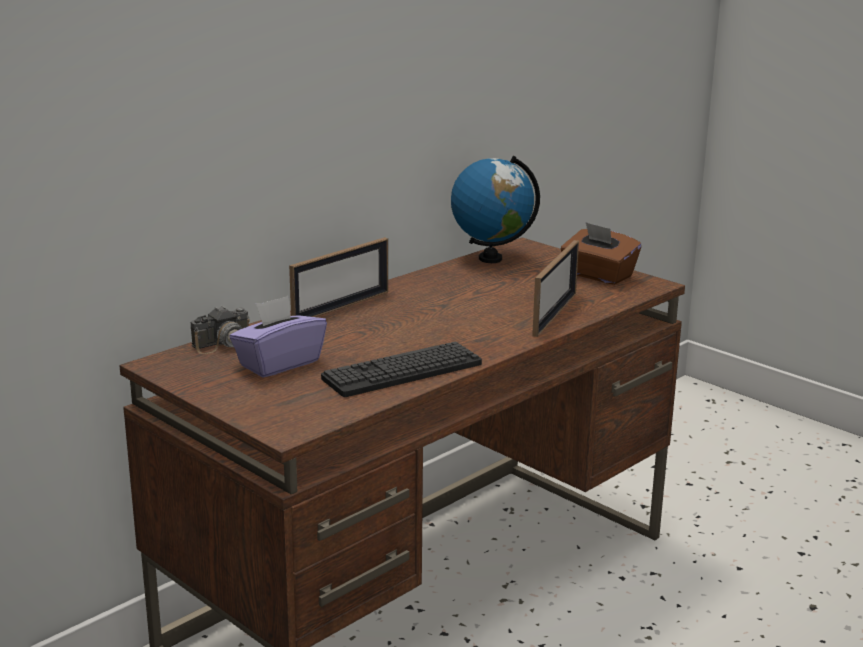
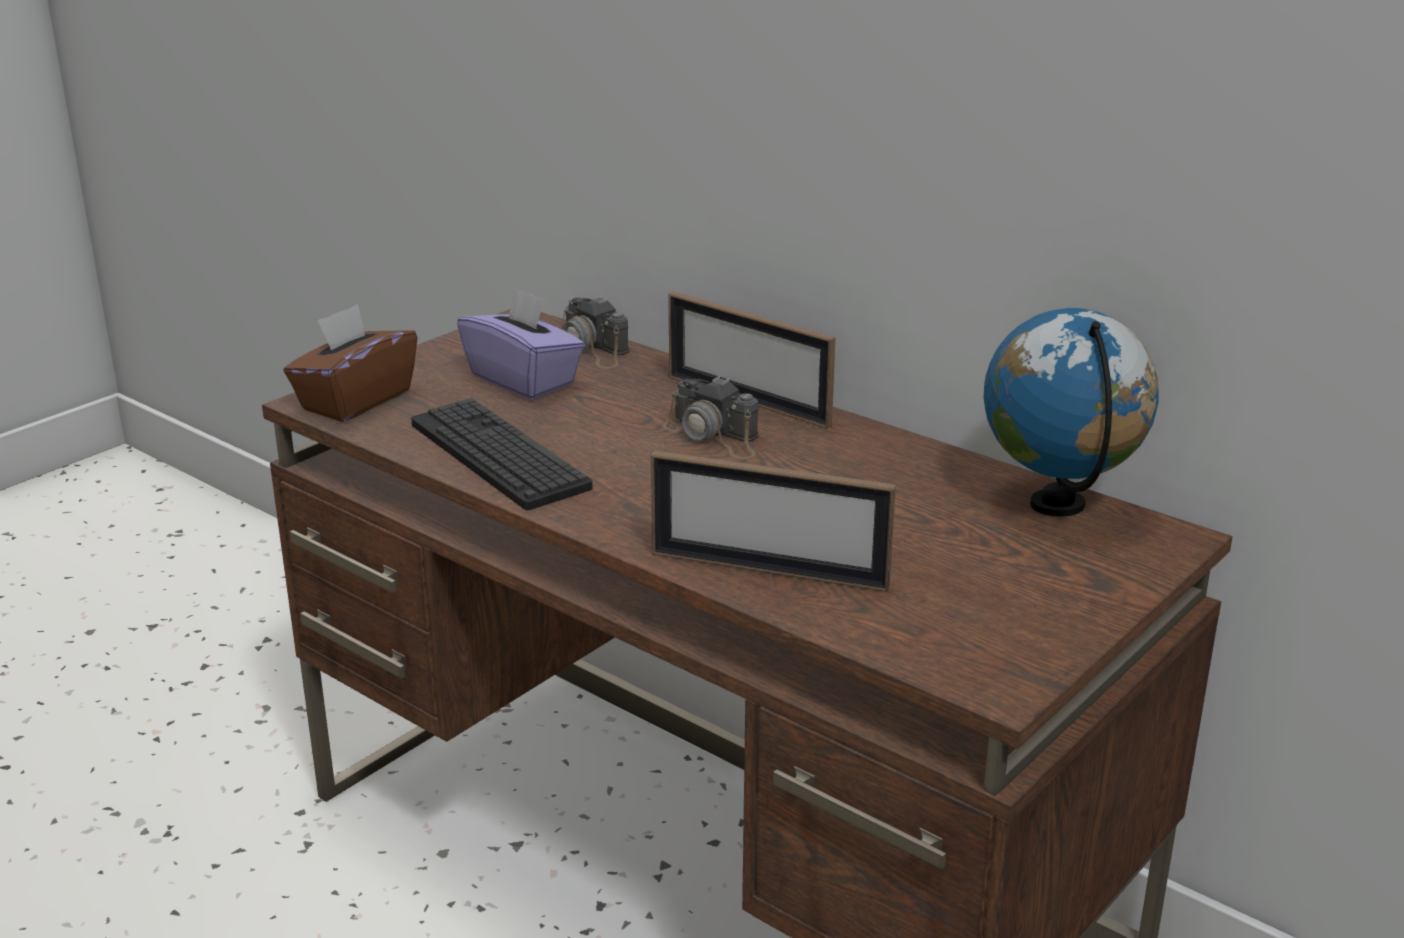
camera: 85 degrees right, 5 degrees up
brown tissue box [561,222,642,285] -> brown tissue box moved to [284,304,417,422]
none -> camera [663,376,758,459]

